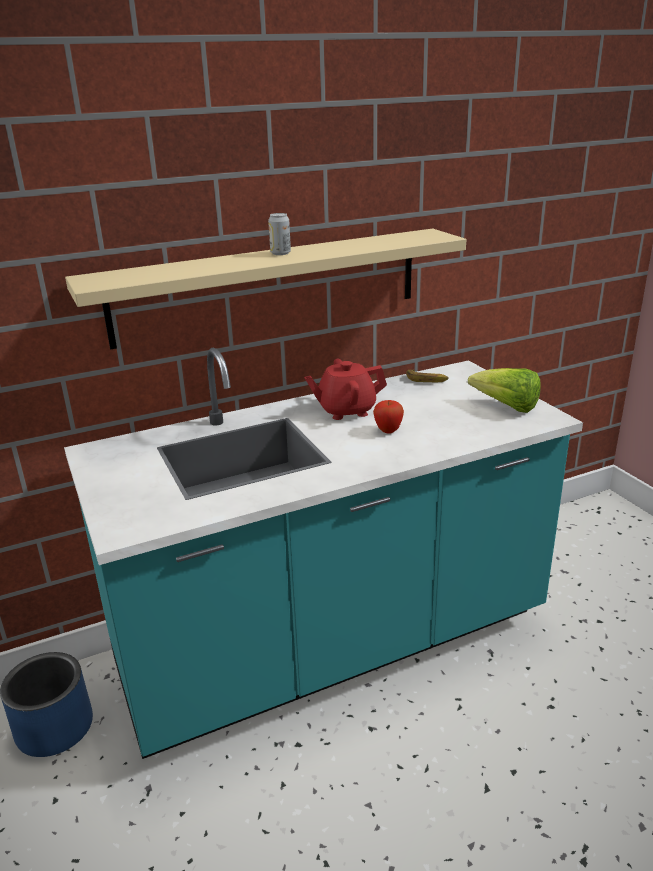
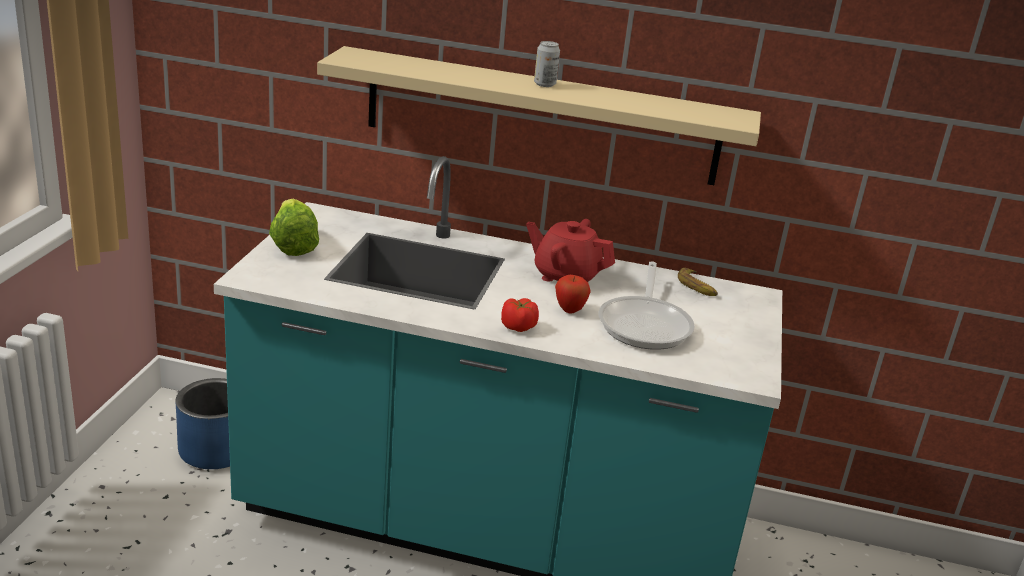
camera: 35 degrees right, 0 degrees up
lettuce [468,368,541,413] -> lettuce moved to [269,199,319,256]
none -> tomato [501,298,539,332]
none -> frying pan [598,262,695,350]

